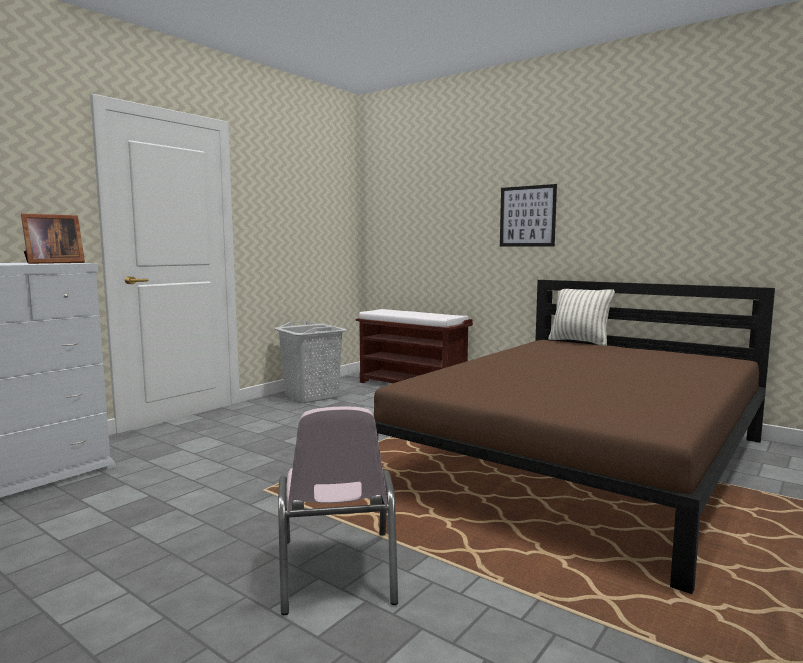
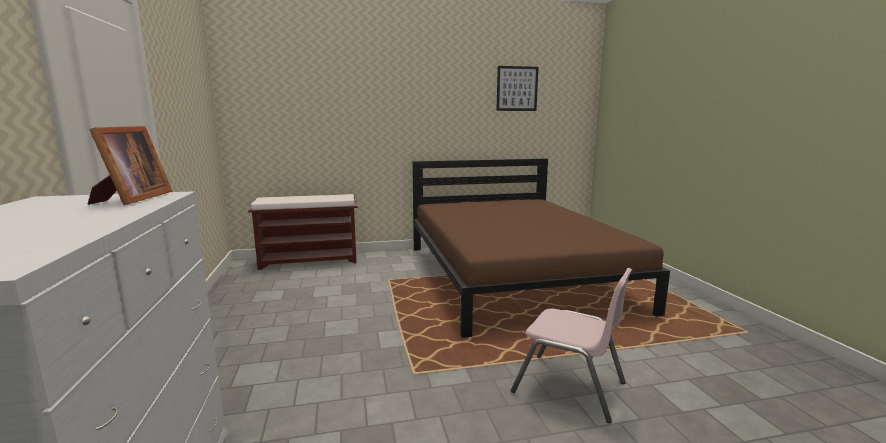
camera: 50 degrees left, 5 degrees up
grey laundry basket [274,321,347,403] -> none
picture [500,184,557,247] -> picture moved to [496,66,539,111]
pillow [548,289,615,346] -> none

